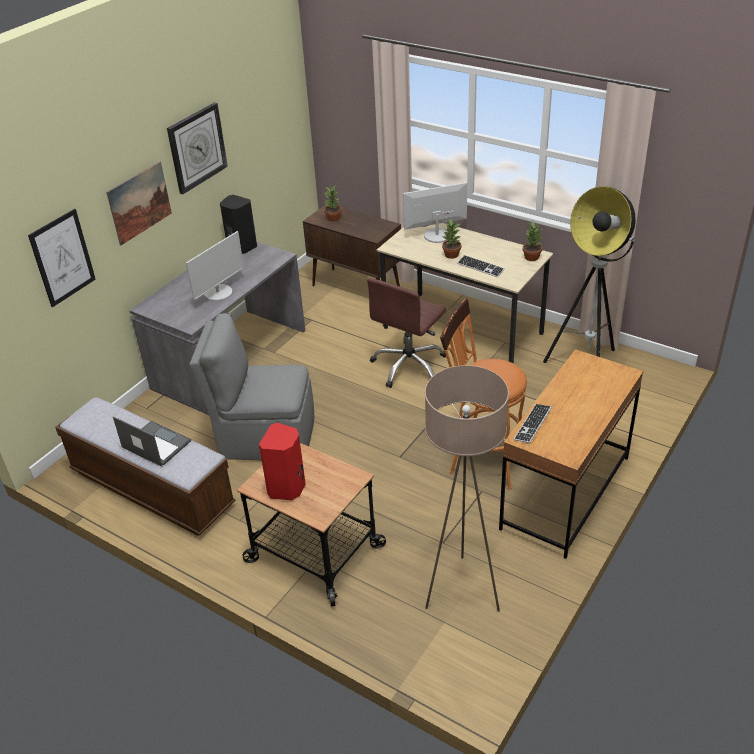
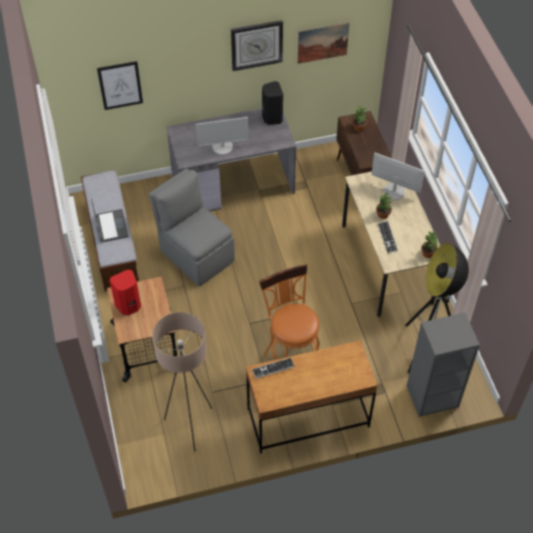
camera: 40 degrees right, 15 degrees up
picture [106,161,172,245] -> picture moved to [298,22,349,64]
brown office chair [367,278,446,388] -> none
none -> grey bookcase [407,313,480,417]

